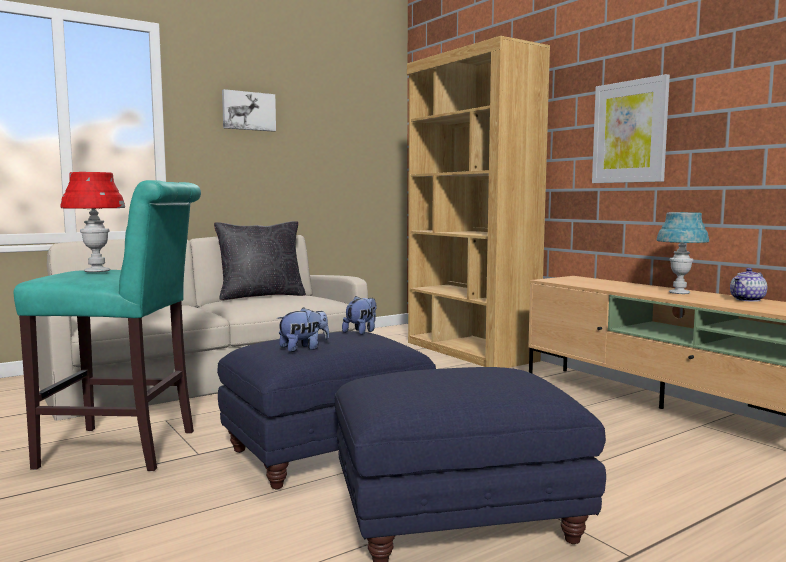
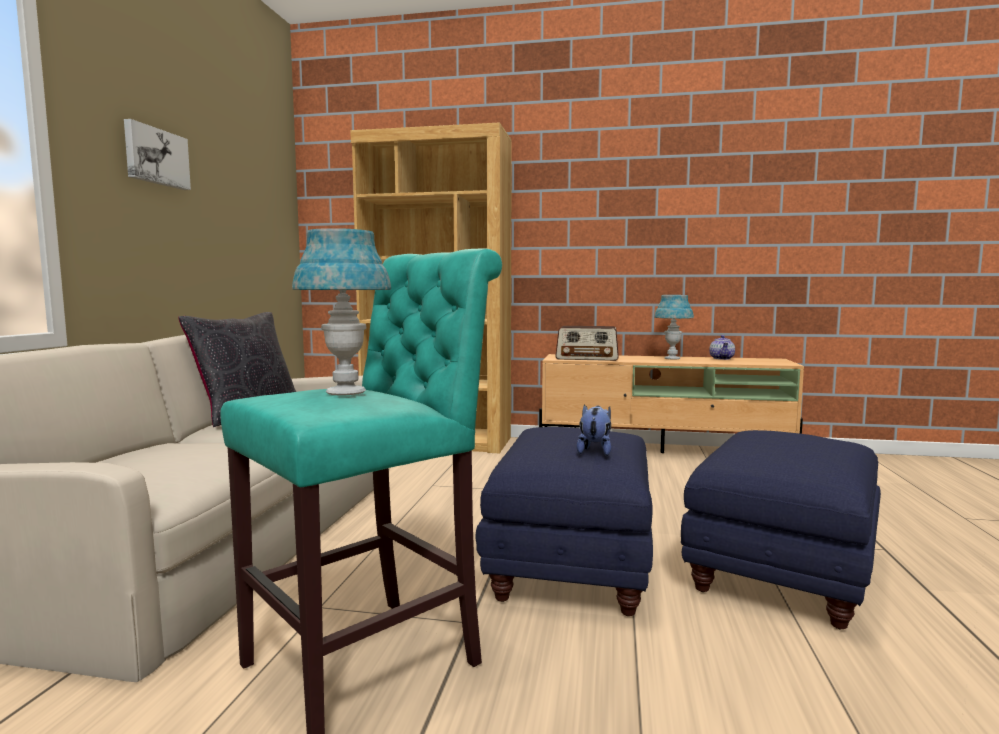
camera: 45 degrees left, 0 degrees up
red table lamp [60,172,125,272] -> blue table lamp [292,228,391,395]
plush toy [342,296,377,335] -> none
picture [592,74,670,183] -> none
none -> radio [555,326,619,361]

